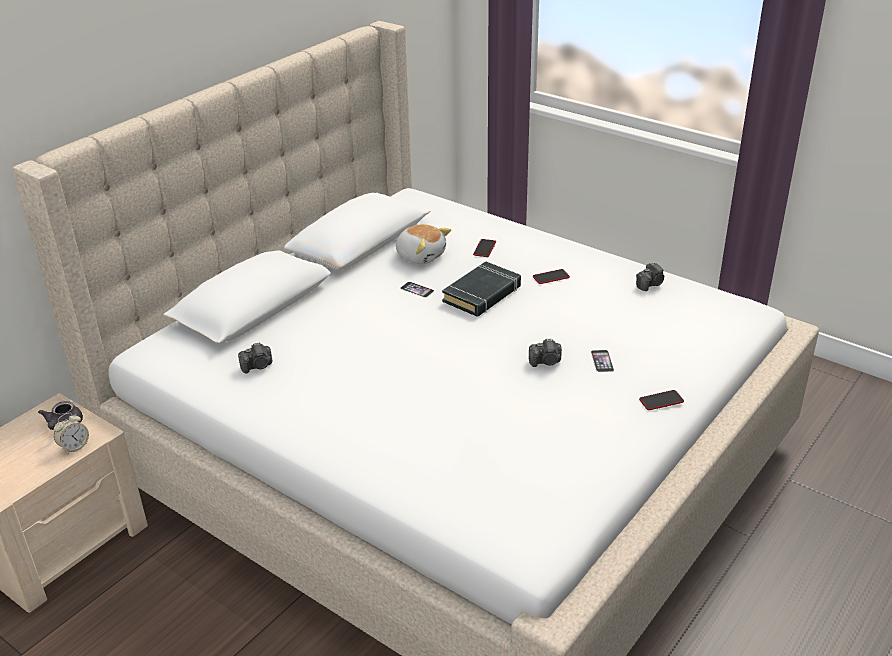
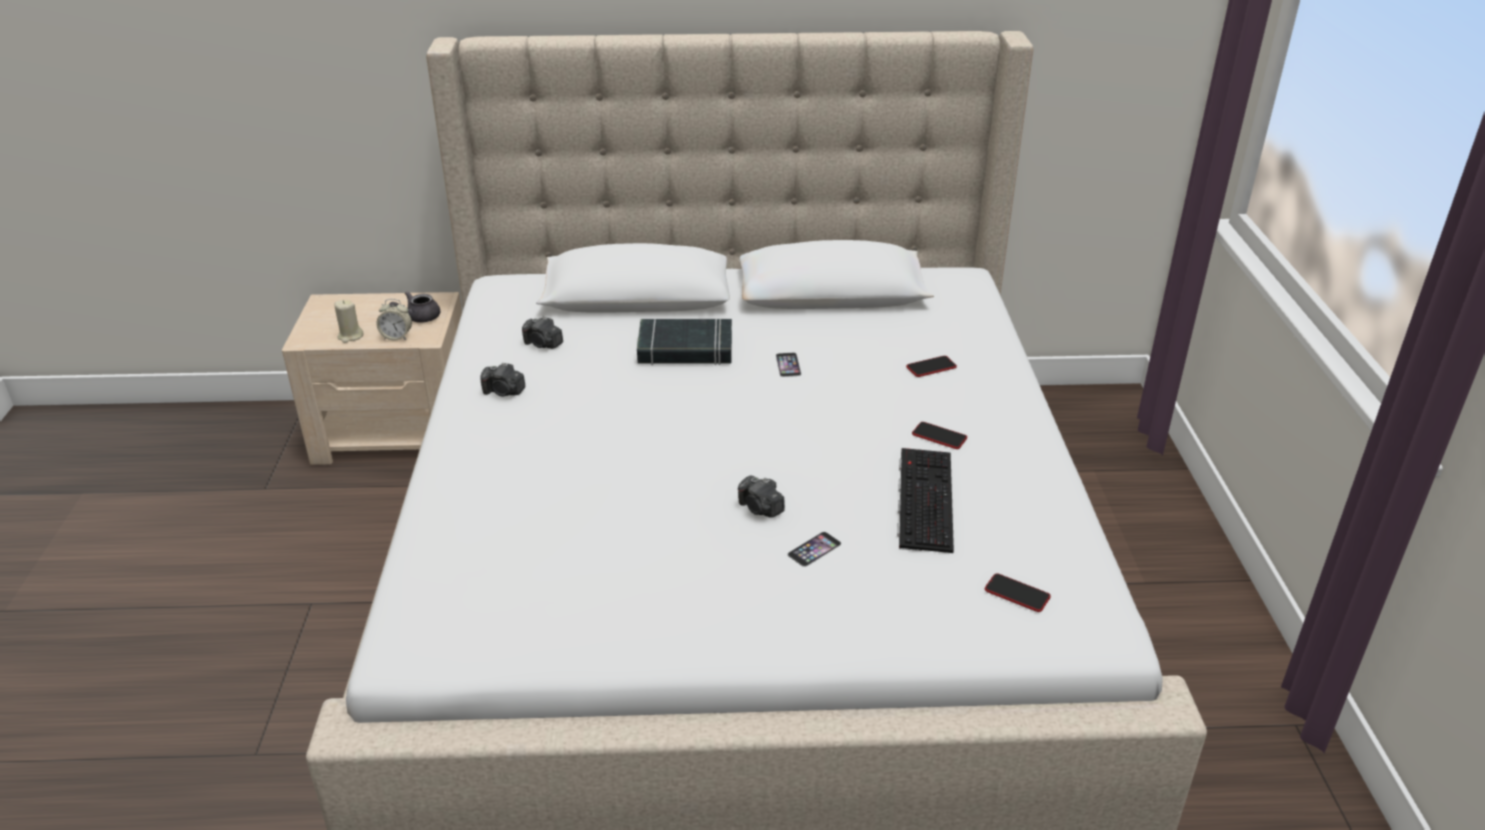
camera: 50 degrees right, 0 degrees up
plush toy [396,224,451,264] -> none
black book [442,261,521,317] -> black book moved to [637,319,732,365]
camera [636,262,665,291] -> camera moved to [480,362,525,396]
phone [639,390,684,410] -> phone moved to [985,573,1051,612]
none -> beige candle [334,300,364,343]
none -> keyboard [897,448,954,553]

